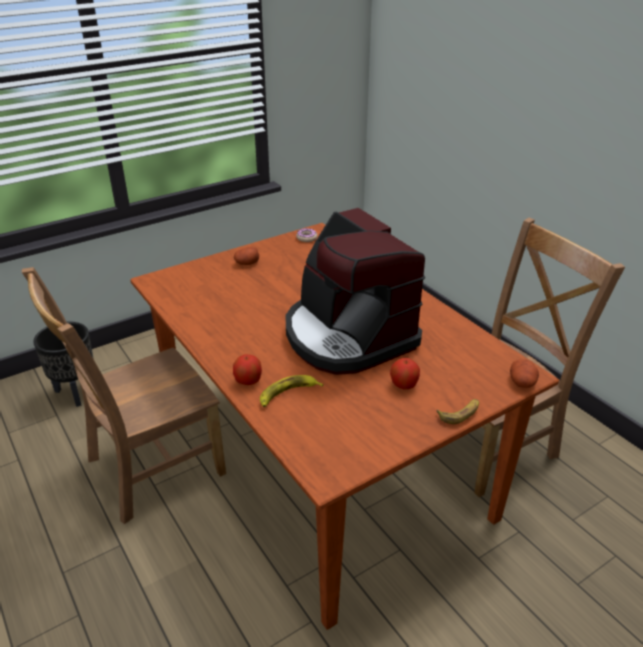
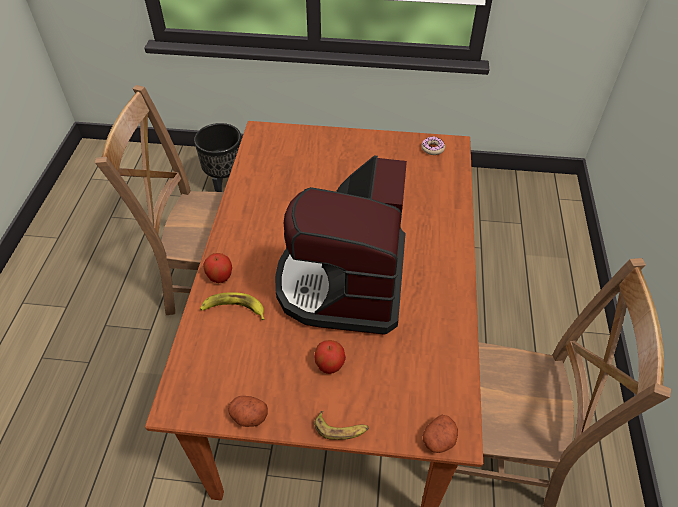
camera: 40 degrees right, 15 degrees up
potato [234,247,259,265] -> potato moved to [228,396,268,427]

